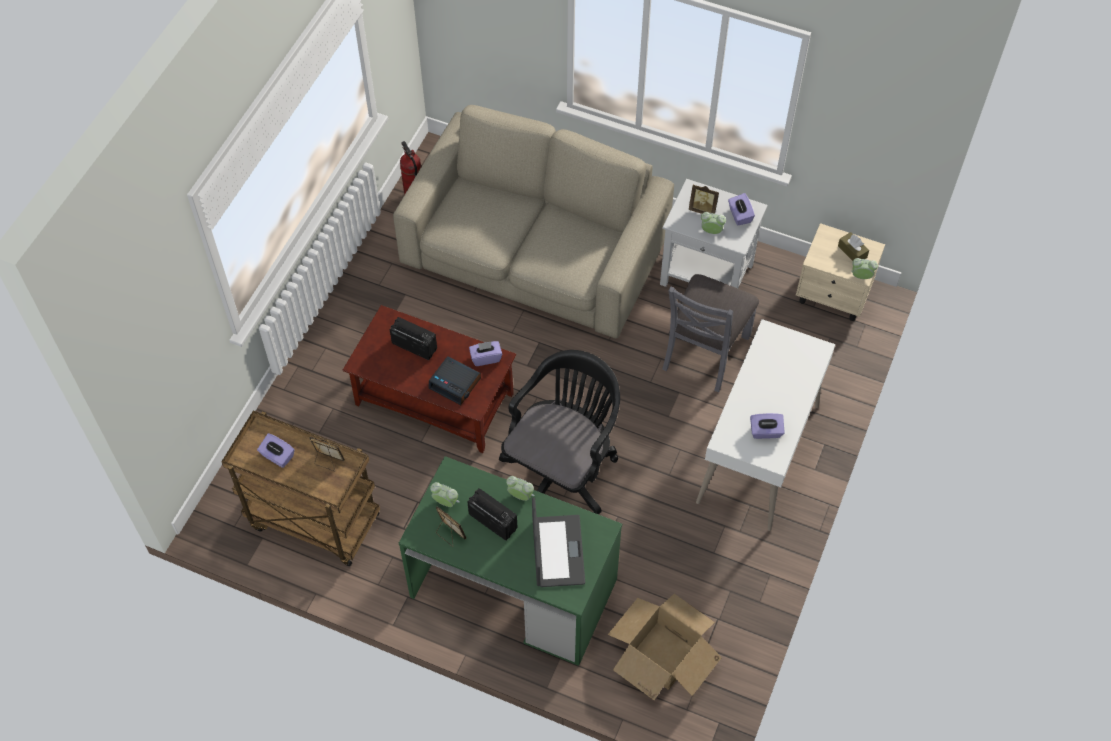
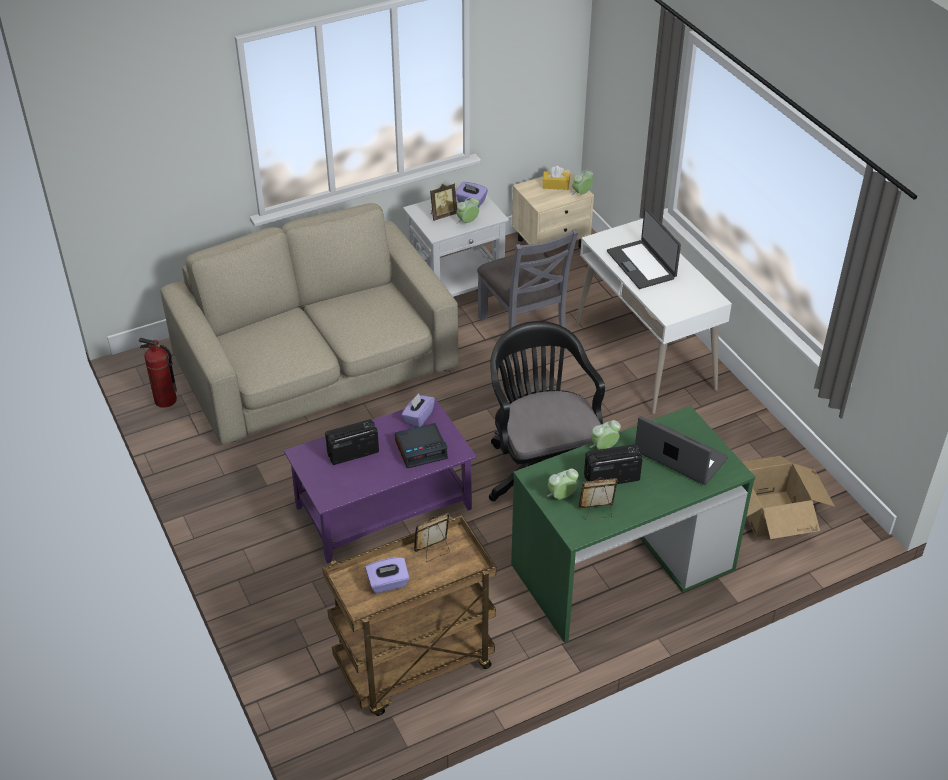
camera: 50 degrees left, 15 degrees down
brown coffee table [343,305,516,453] -> purple coffee table [284,398,477,564]
purple tissue box [750,413,785,439] -> none
brown tissue box [838,232,869,261] -> yellow tissue box [543,166,570,190]
none -> laptop [607,208,681,289]

